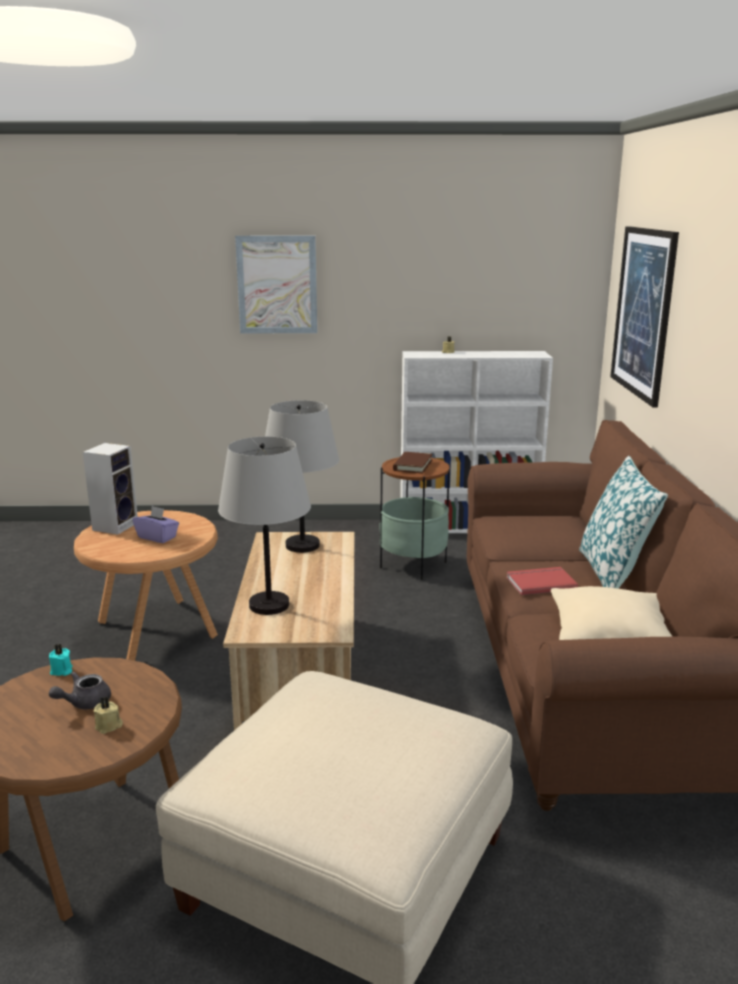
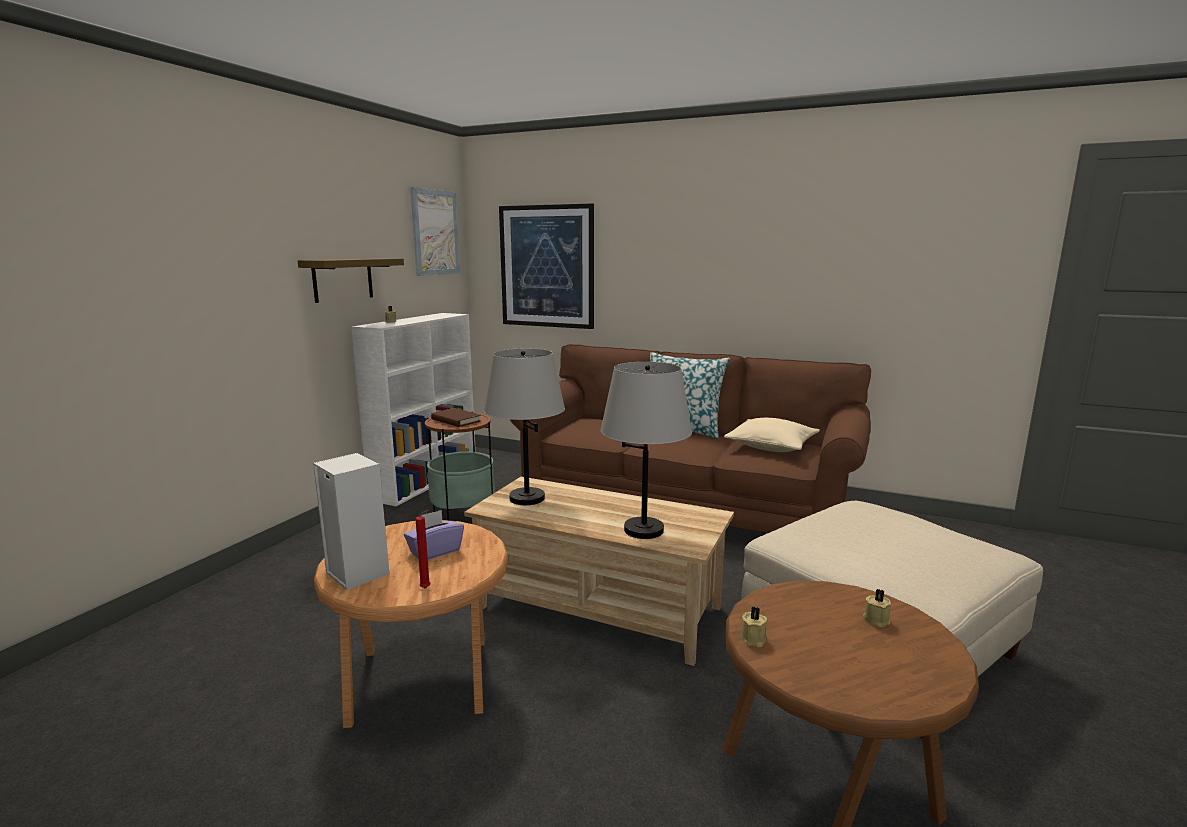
camera: 65 degrees left, 5 degrees down
turquoise candle [49,644,73,676] -> beige candle [742,607,768,647]
grey teapot [49,672,111,709] -> none
picture [235,236,317,333] -> picture moved to [410,187,460,276]
red book [506,567,578,595] -> none
none -> shelf [298,258,404,303]
none -> red candle [416,510,431,589]

